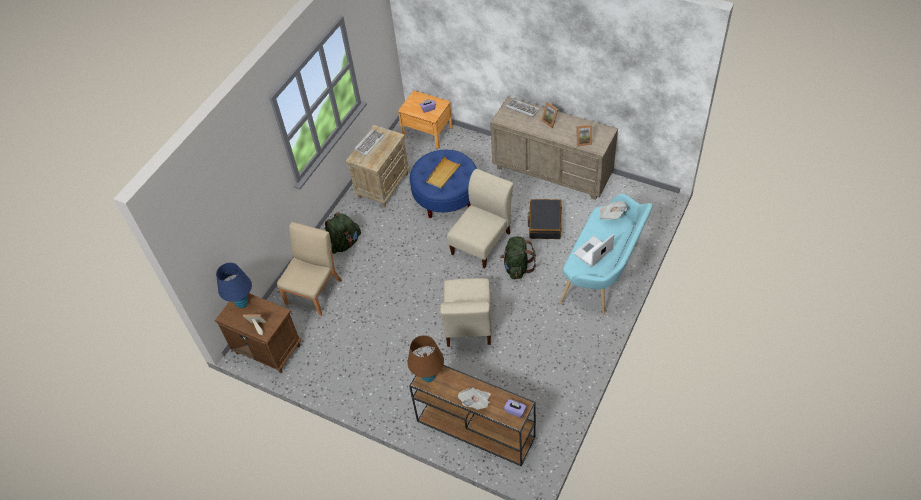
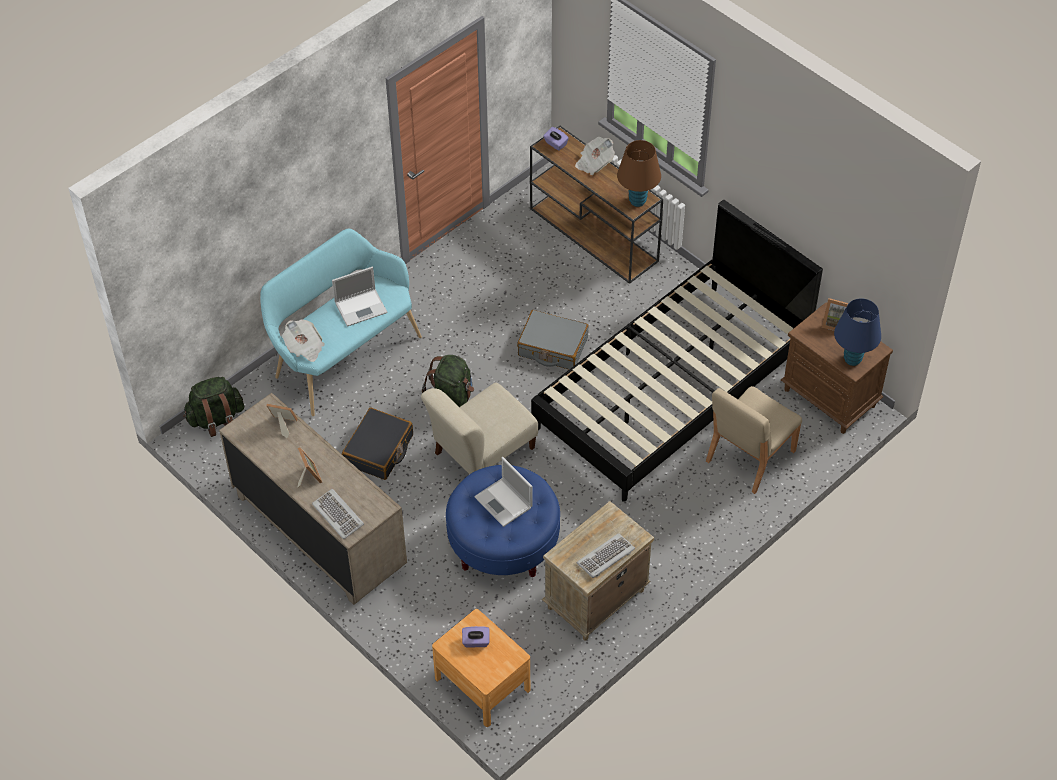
camera: 165 degrees left, 0 degrees up
green backpack [325,212,361,254] -> green backpack moved to [183,377,244,437]
beige tray [426,157,462,189] -> laptop [474,457,533,527]
beige chair [440,278,492,347] -> grey suitcase [517,310,589,369]
none -> black bed [531,200,823,502]

